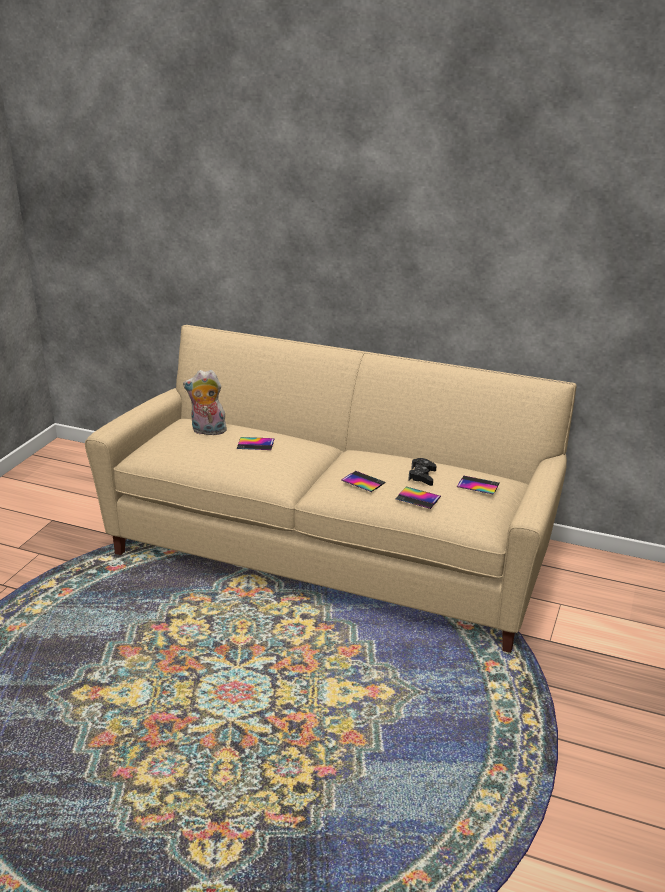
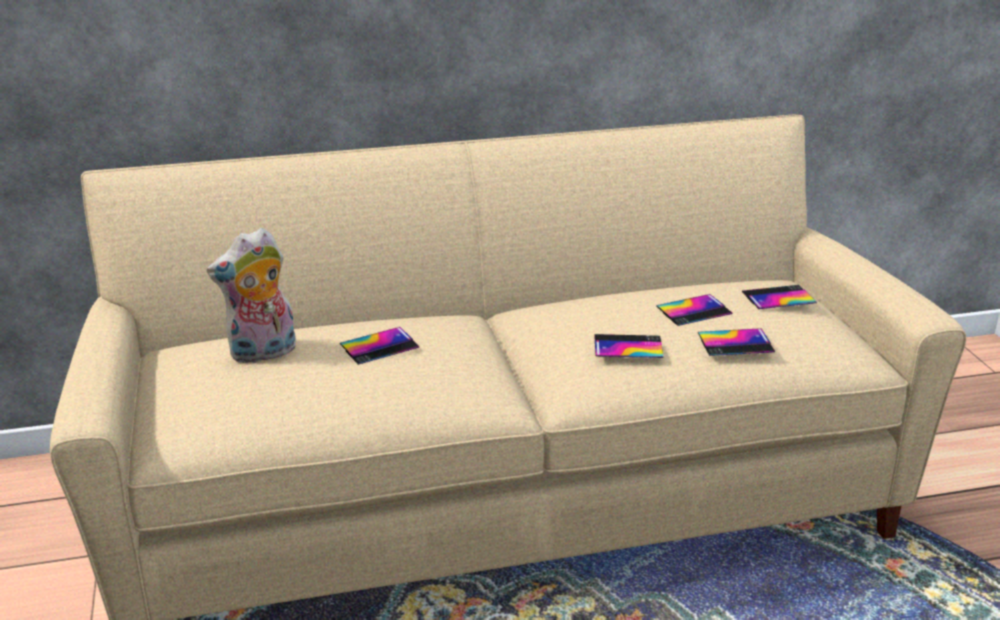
camera: 35 degrees left, 0 degrees up
black game controller [408,458,436,486] -> phone [656,294,733,326]

